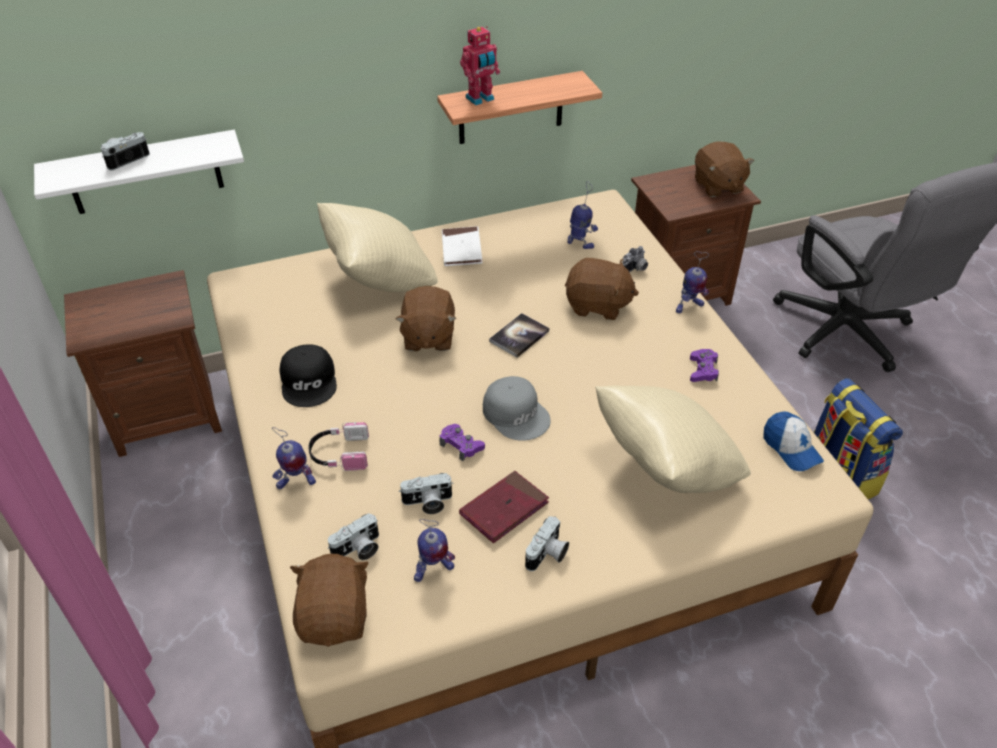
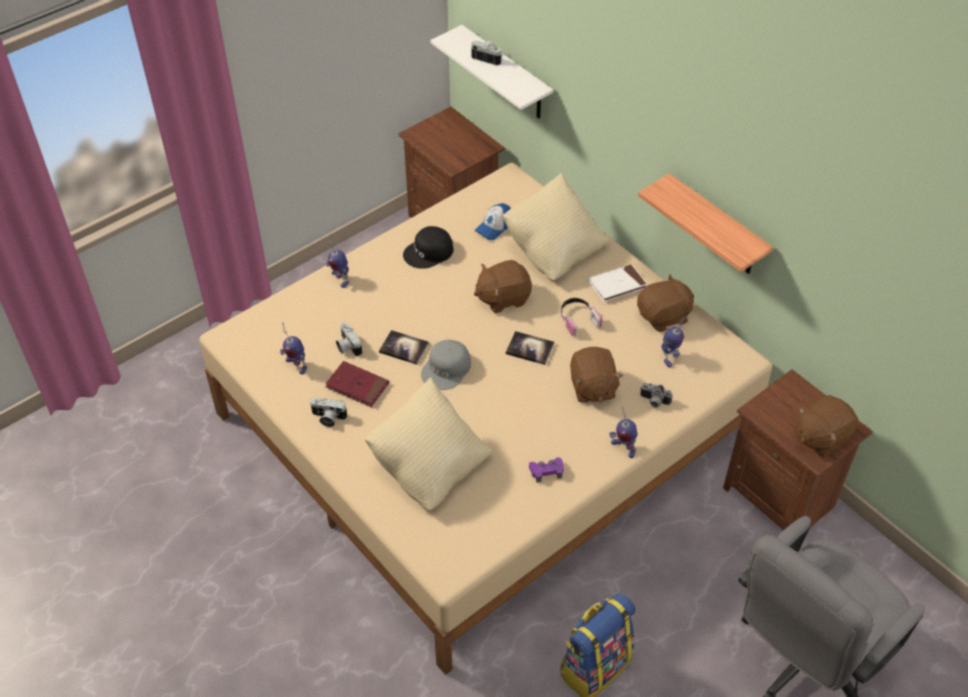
camera: 70 degrees right, 5 degrees up
brown plush toy [290,554,369,647] -> brown plush toy moved to [637,274,694,332]
headphones [309,422,369,471] -> headphones moved to [560,298,602,337]
camera [328,513,379,560] -> none
purple game controller [440,424,485,461] -> book [379,330,429,365]
toy robot [460,26,500,105] -> none
cap [763,411,824,471] -> cap moved to [475,203,511,240]

